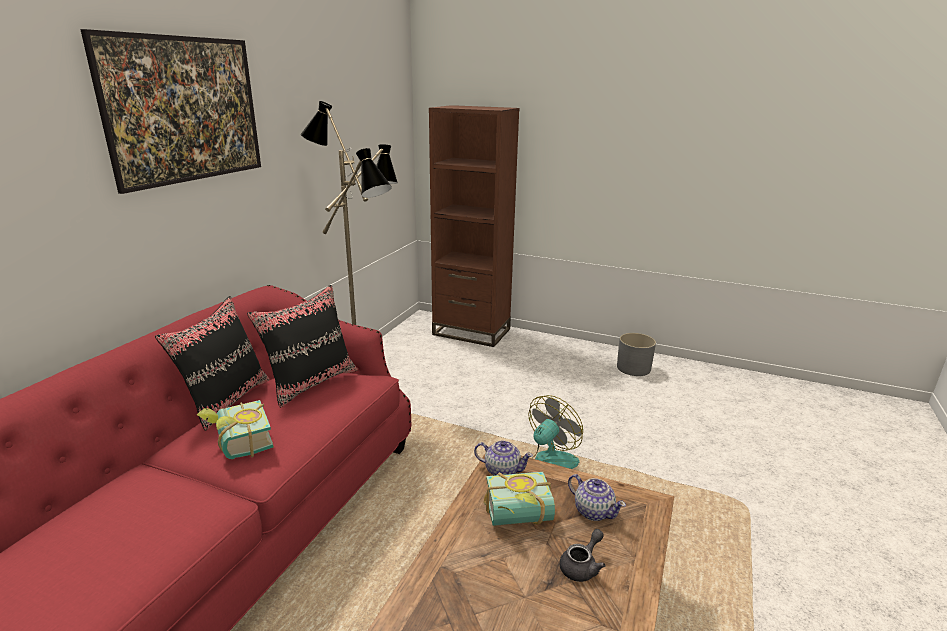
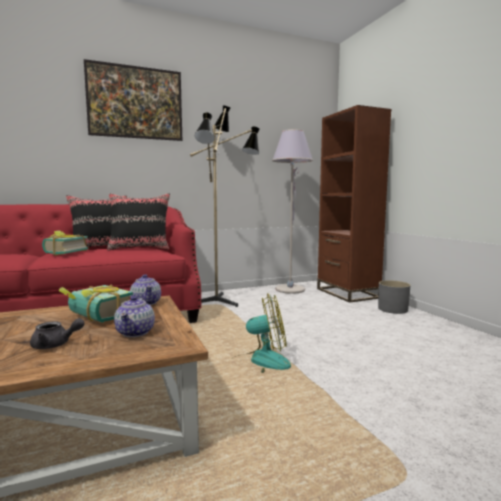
camera: 45 degrees right, 15 degrees down
grey planter [617,333,656,376] -> grey planter moved to [378,280,410,314]
none -> grey floor lamp [272,129,313,294]

